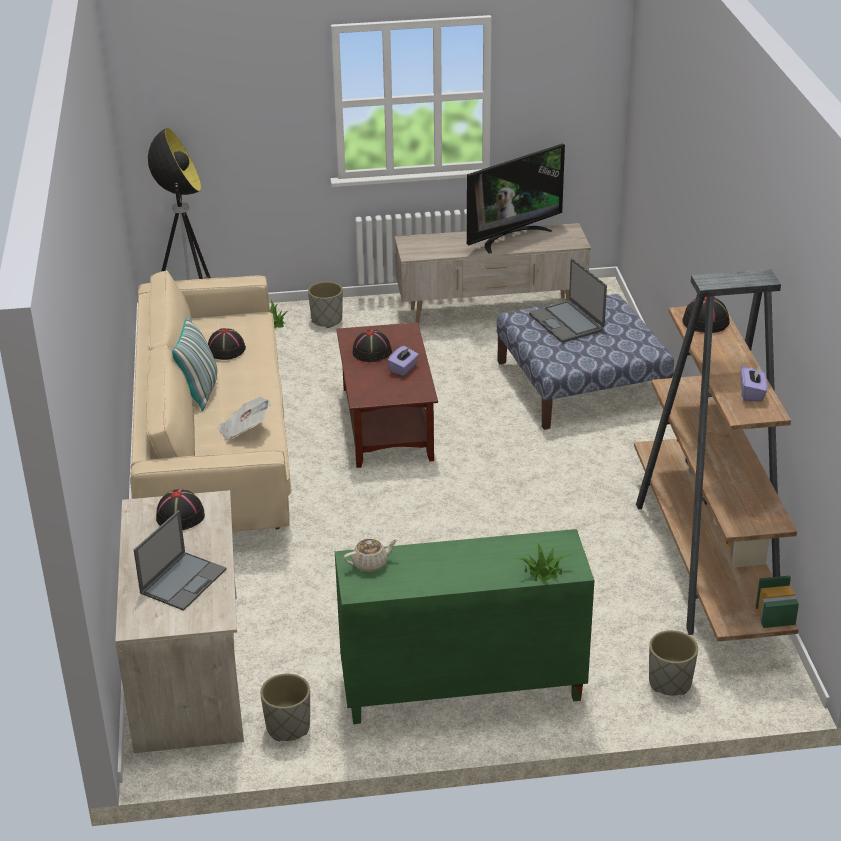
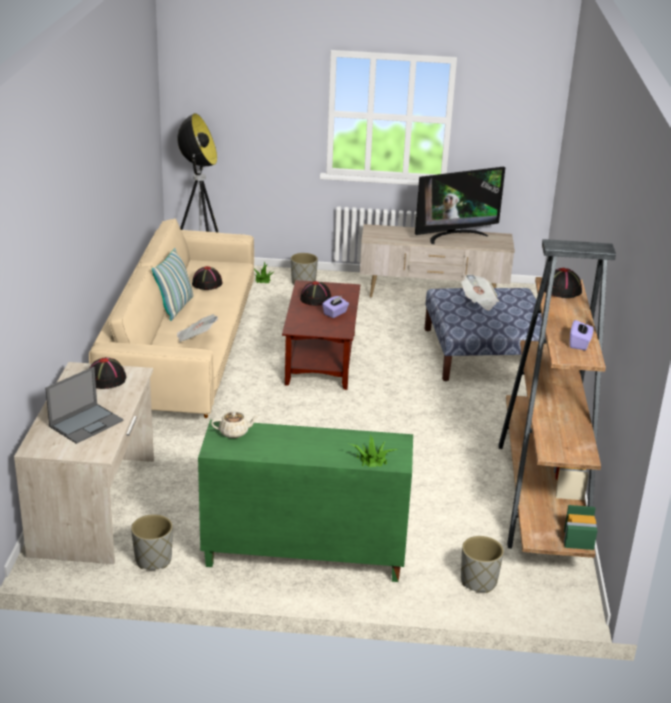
camera: 10 degrees right, 5 degrees down
laptop [529,259,607,343] -> newspaper [461,274,499,310]

